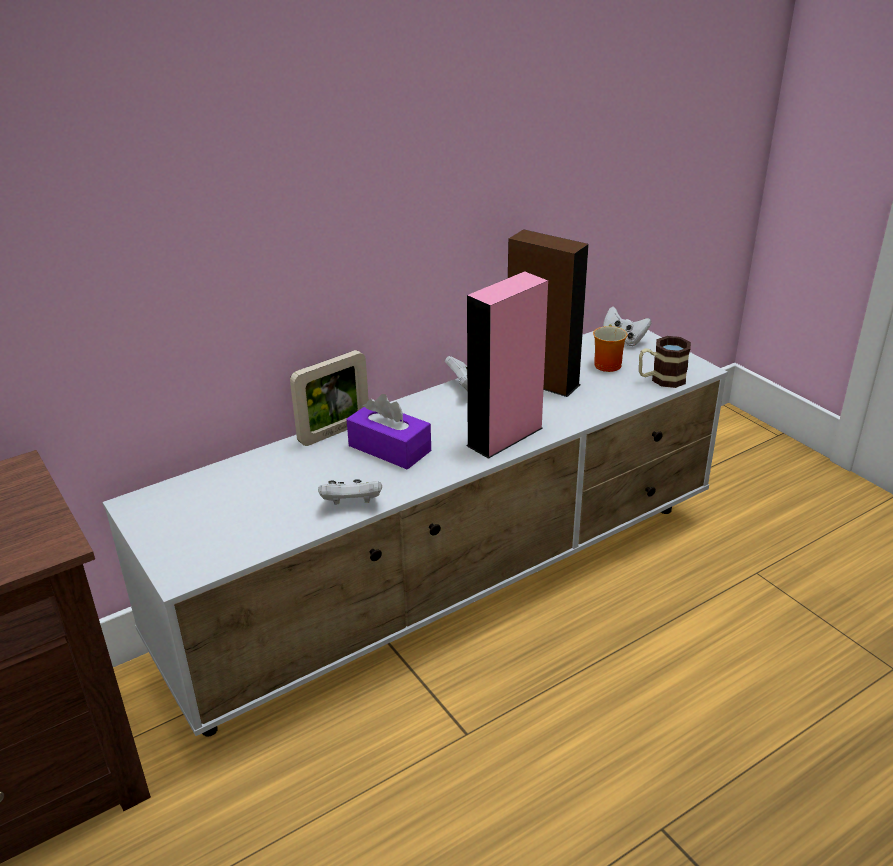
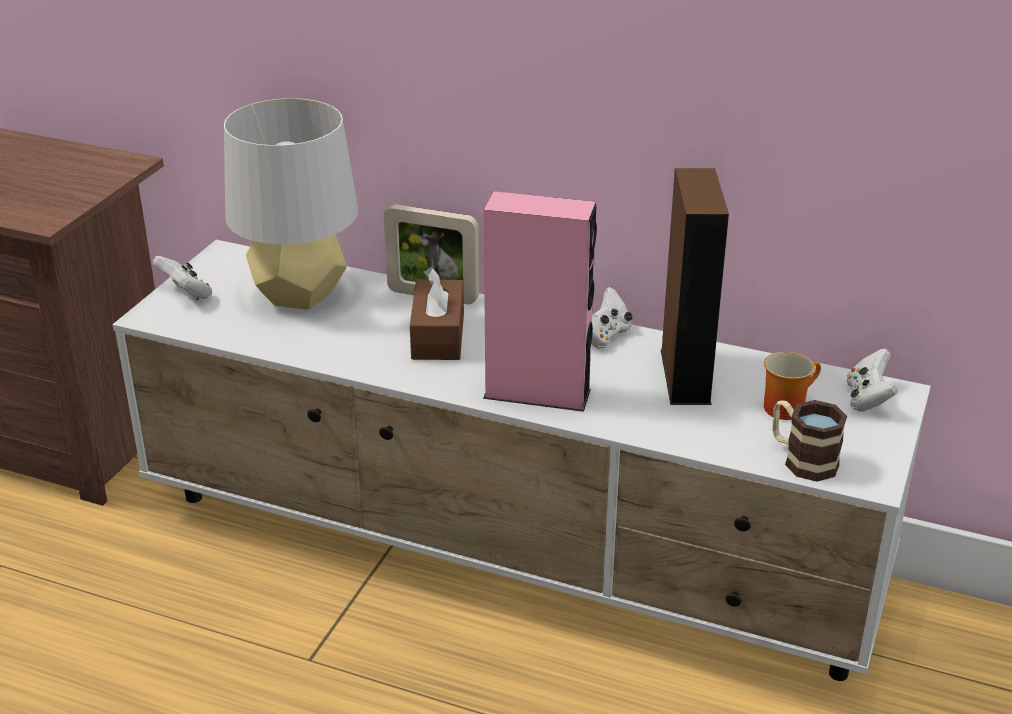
camera: 55 degrees right, 0 degrees up
white game controller [318,479,382,505] -> white game controller moved to [153,256,212,300]
purple tissue box [346,394,431,470] -> brown tissue box [410,267,464,360]
none -> grey table lamp [224,98,358,310]

